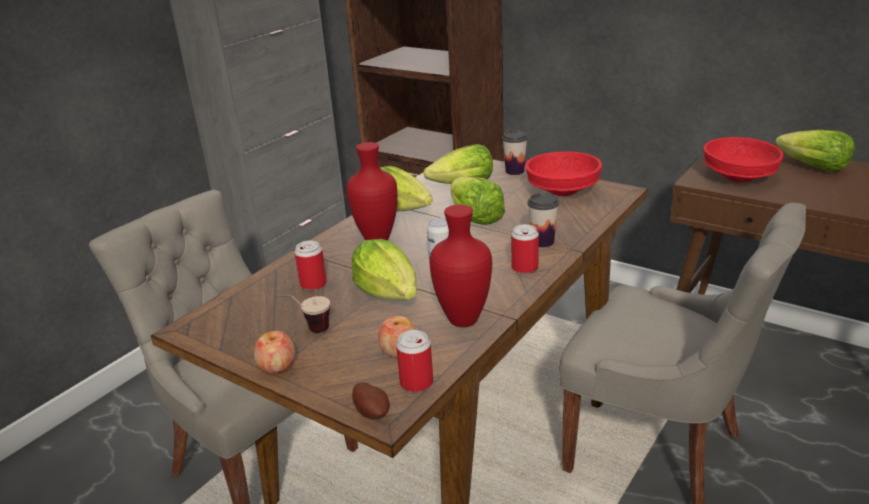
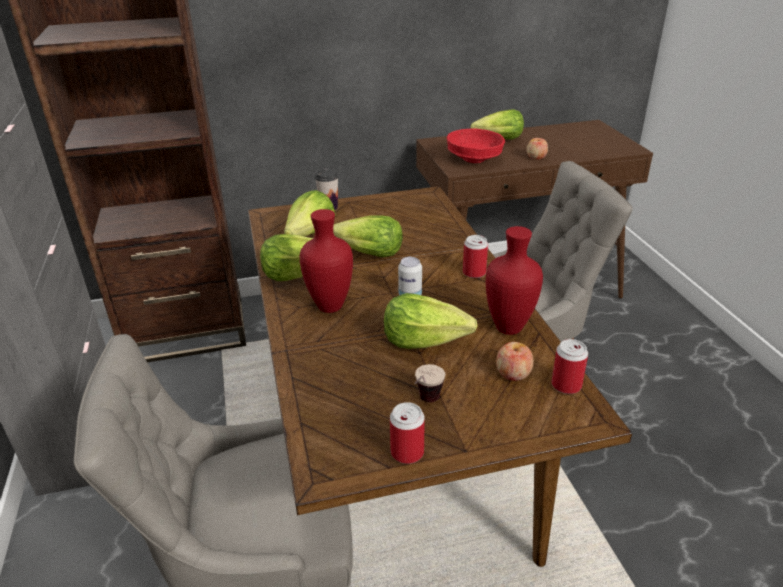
camera: 50 degrees left, 5 degrees up
apple [254,331,295,374] -> apple moved to [527,138,548,159]
can [294,240,327,290] -> can moved to [390,402,425,464]
potato [352,382,390,419] -> none
red bowl [525,151,602,196] -> none
cup [527,193,559,247] -> none

